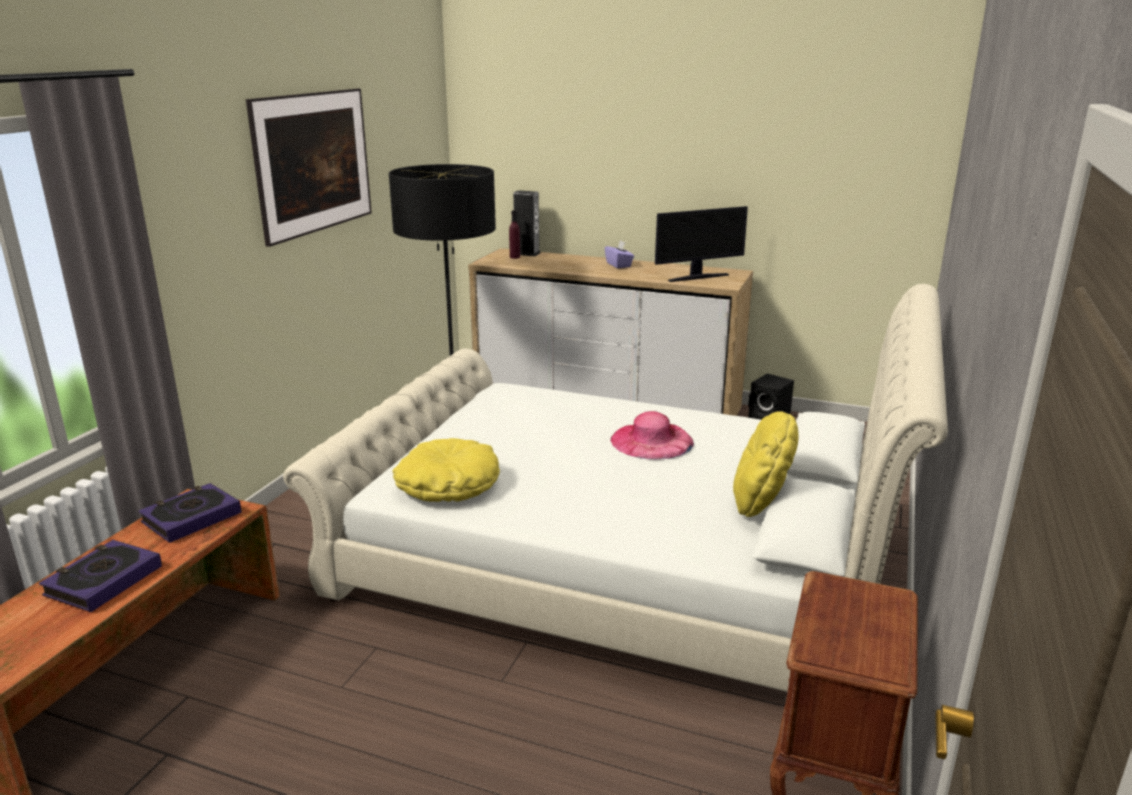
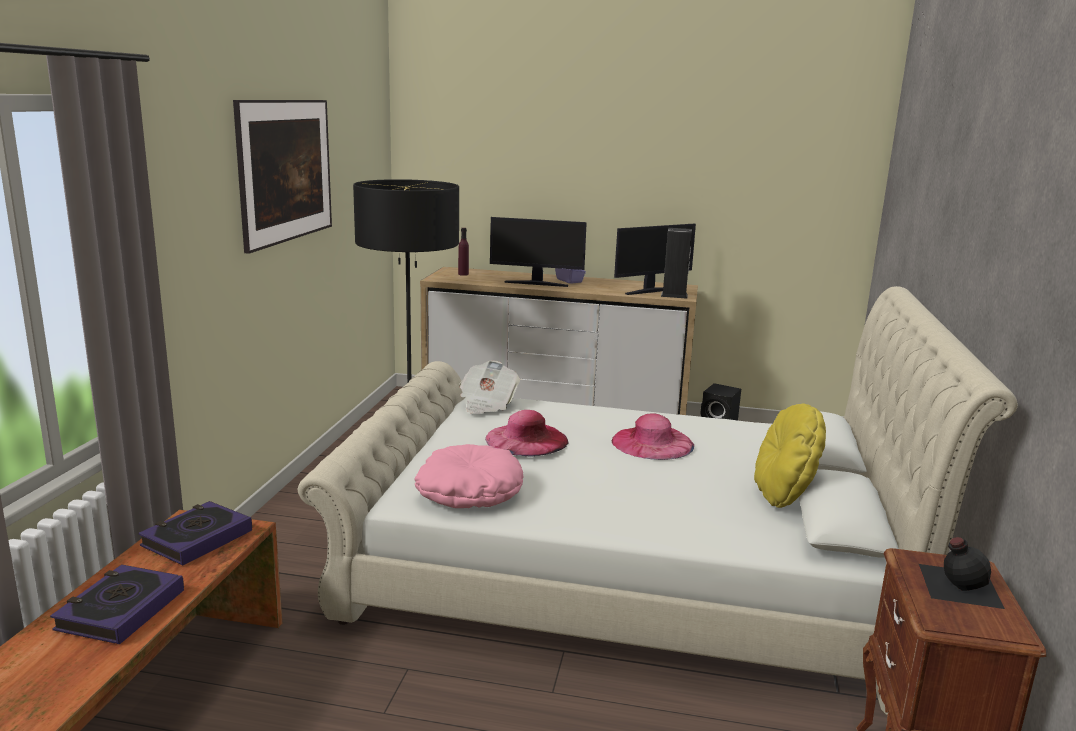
camera: 10 degrees left, 5 degrees down
yellow pillow [393,438,500,502] -> pink pillow [415,444,523,508]
speaker [513,190,541,256] -> speaker moved to [661,228,692,299]
none -> newspaper [459,360,520,414]
none -> pink hat [485,410,568,457]
none -> monitor [490,217,587,287]
none -> black bottle [919,537,1005,609]

